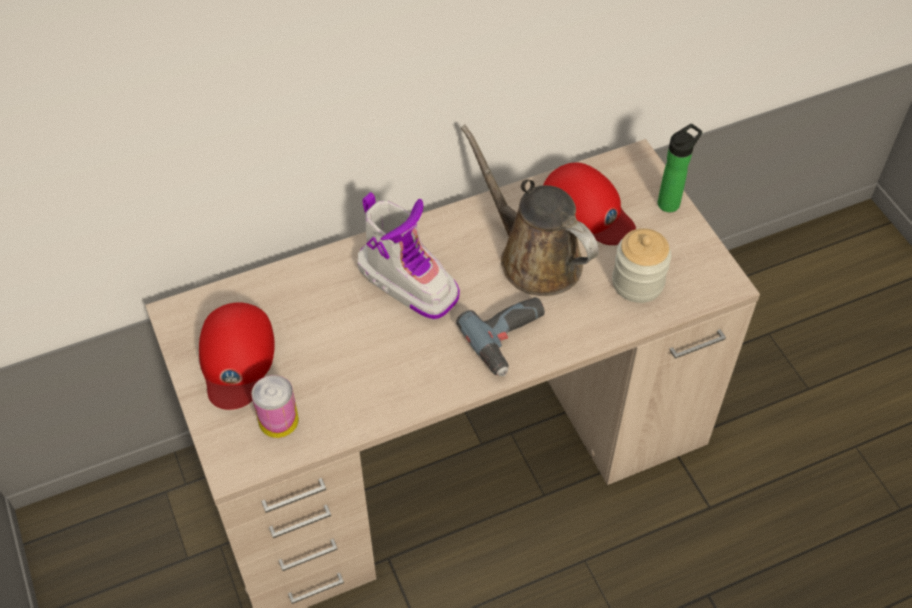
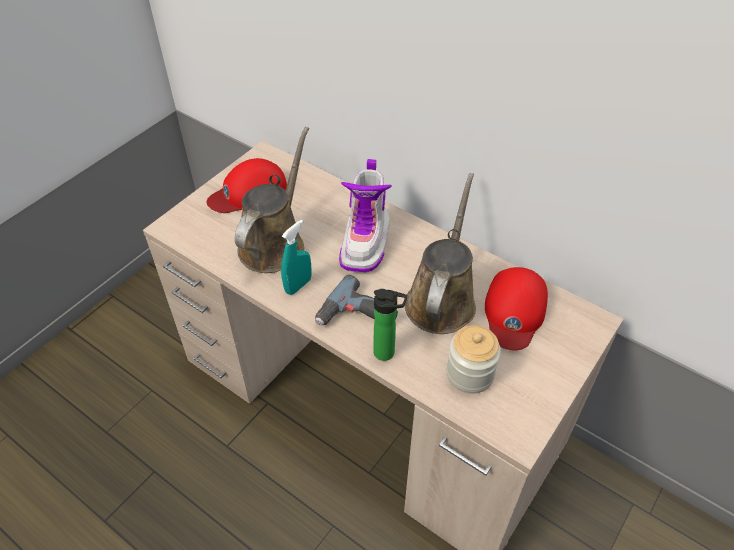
camera: 60 degrees right, 5 degrees down
can [251,375,299,438] -> none
bottle [658,124,702,212] -> bottle moved to [373,289,407,361]
none -> brown watering can [235,127,309,273]
none -> turquoise spray bottle [281,219,312,295]

